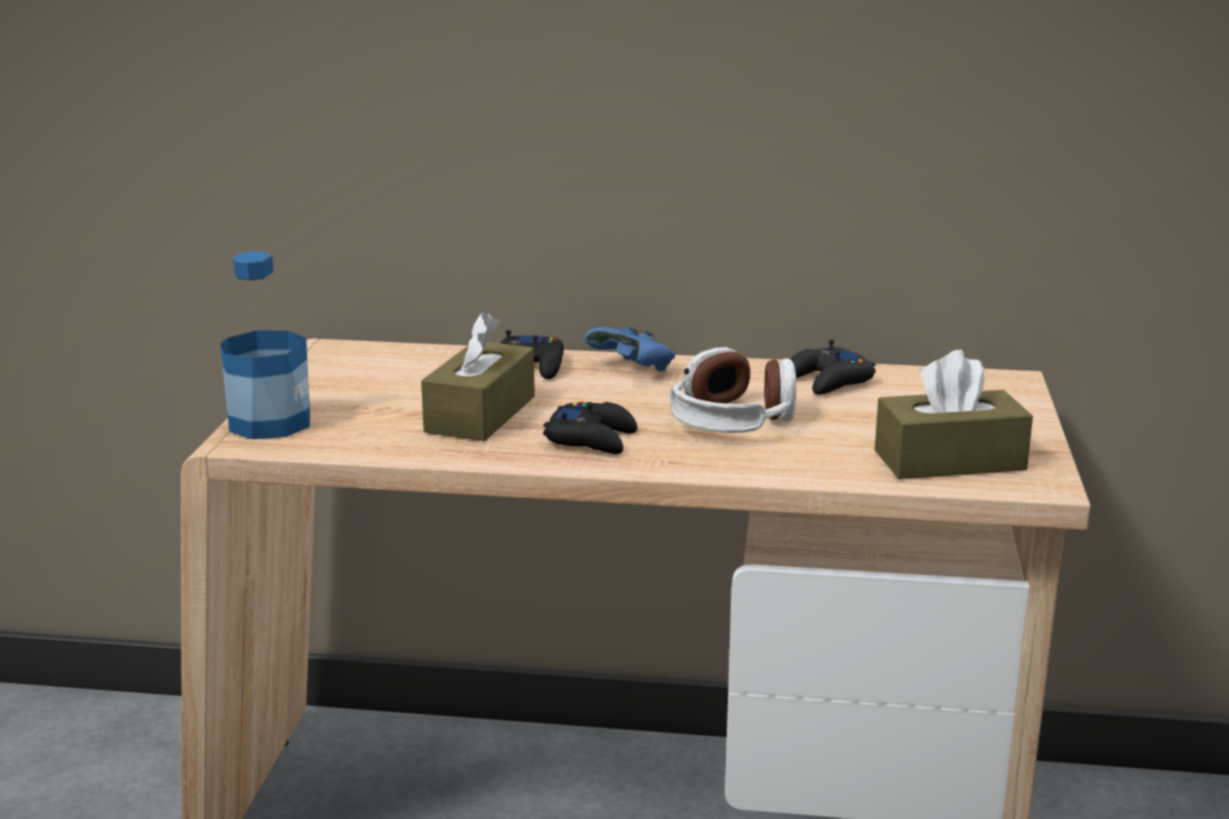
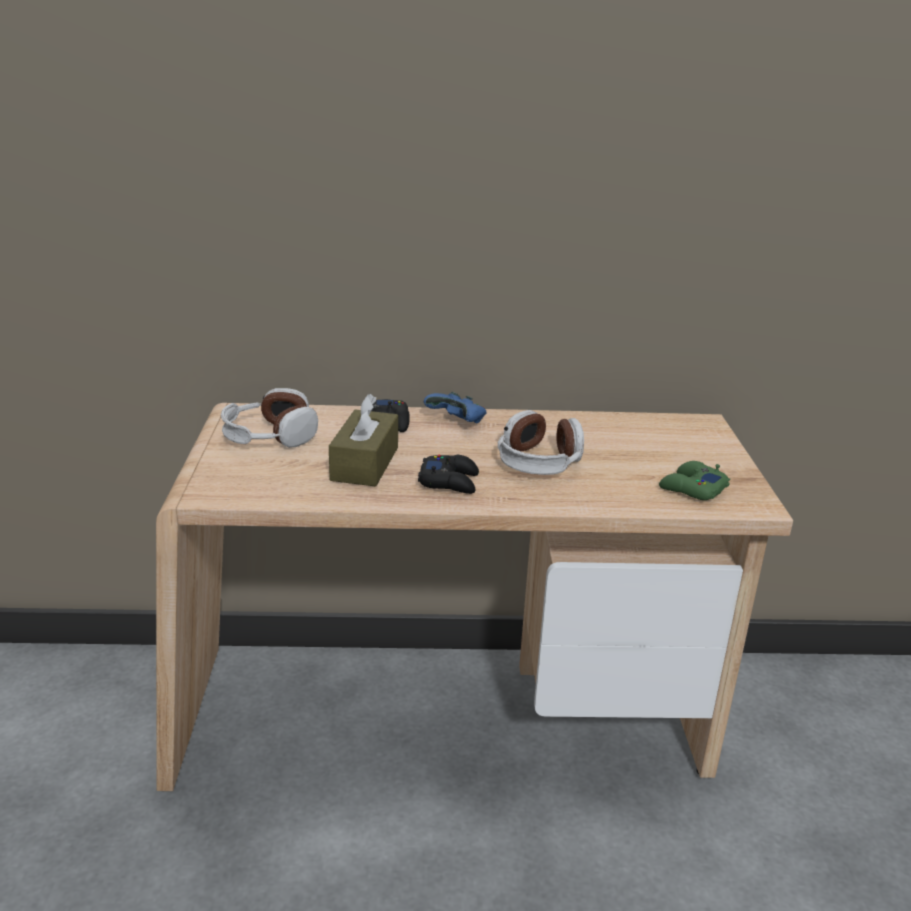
camera: 10 degrees left, 5 degrees up
bottle [220,252,310,439] -> none
black game controller [790,340,876,395] -> none
brown tissue box [875,350,1033,479] -> green game controller [659,461,730,500]
none -> headphones [221,388,318,448]

